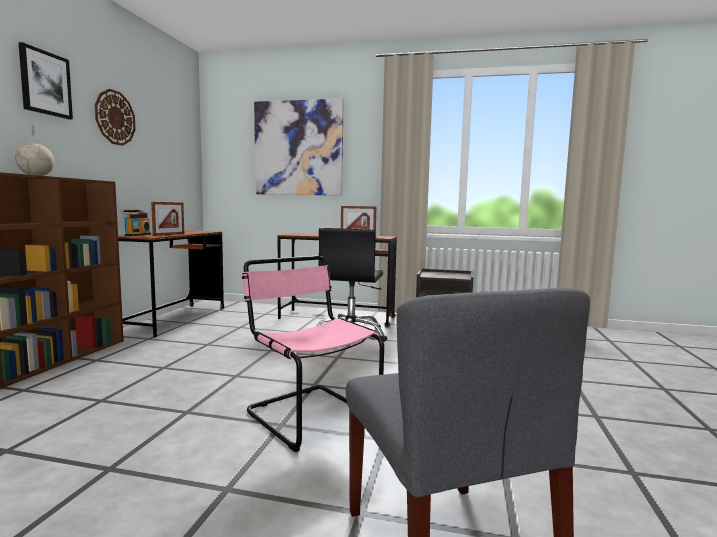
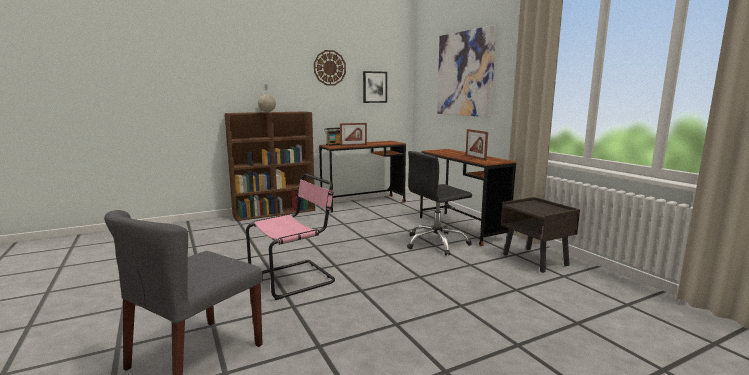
camera: 50 degrees right, 5 degrees up
picture [18,42,73,120] -> picture moved to [363,71,387,103]
pink chair [242,256,384,452] -> pink chair turned 45 degrees clockwise [246,174,335,300]

